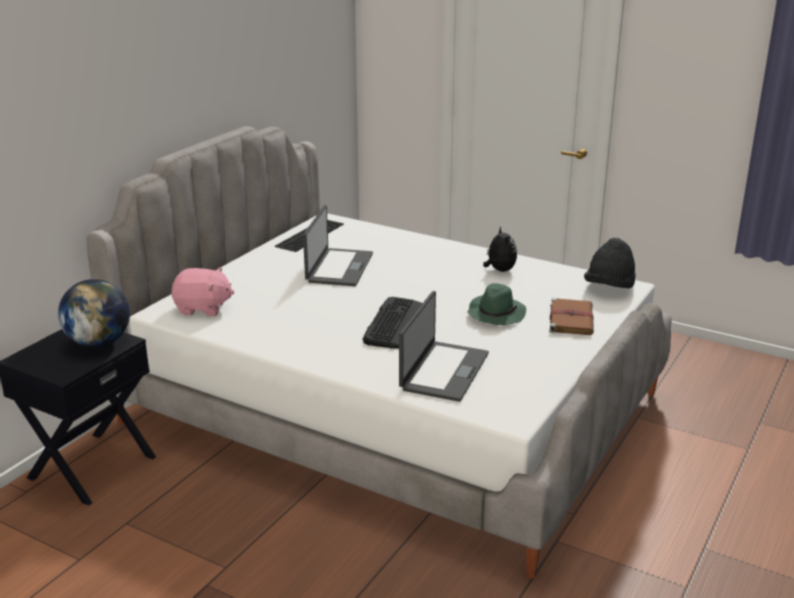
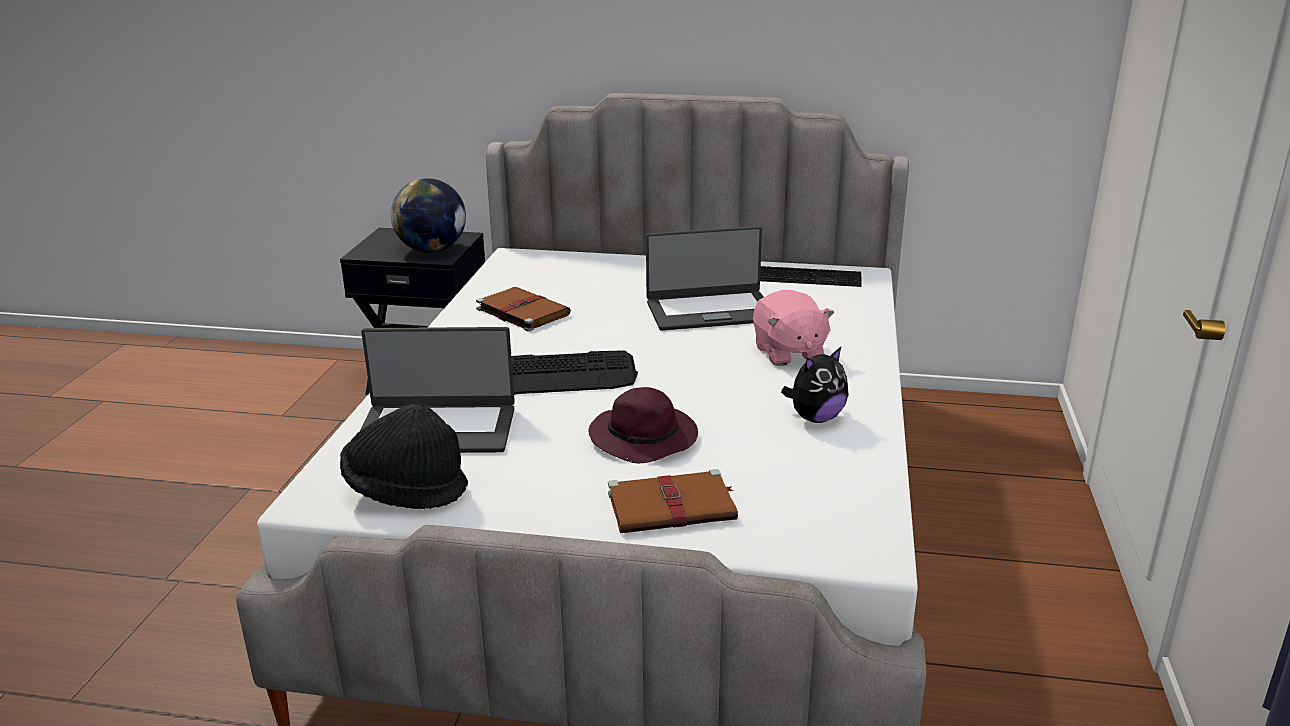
camera: 70 degrees right, 0 degrees up
pink plush toy [171,267,234,316] -> pink plush toy moved to [753,290,835,366]
green hat [467,283,526,325] -> purple hat [588,387,698,463]
black hat [584,238,636,288] -> black hat moved to [340,404,468,509]
none -> brown book [476,287,571,332]

